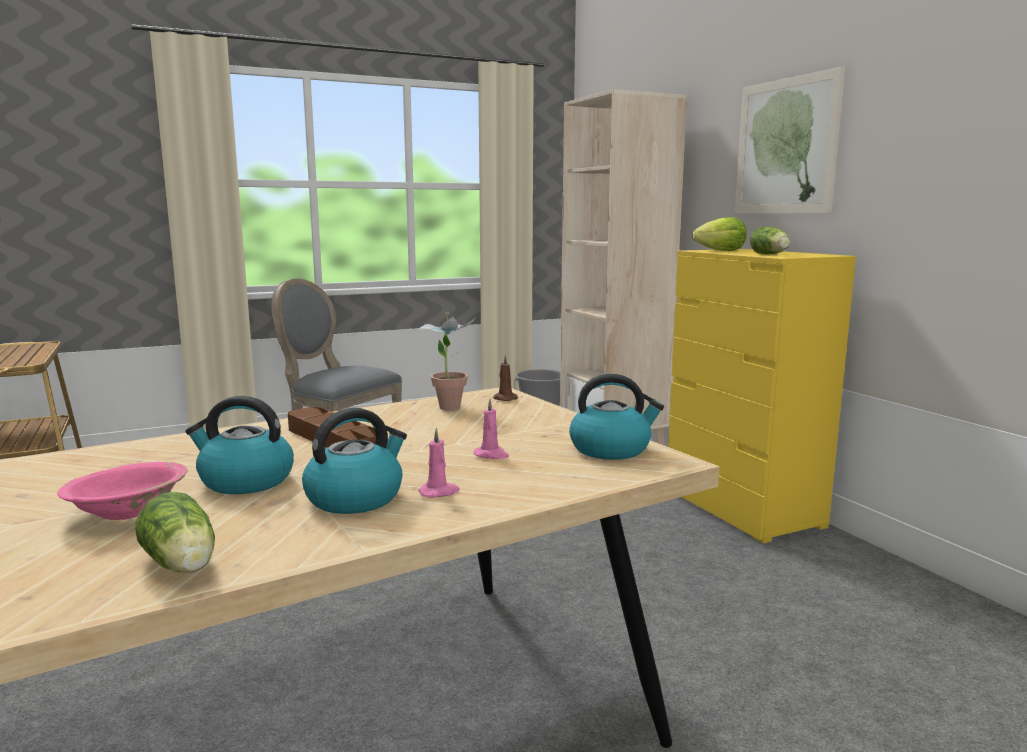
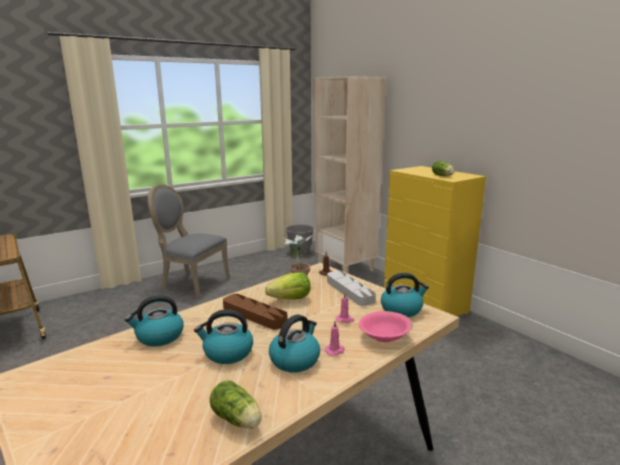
camera: 10 degrees left, 5 degrees up
pink bowl [57,462,188,520] -> pink bowl moved to [359,311,413,343]
lettuce [692,217,747,251] -> lettuce moved to [265,272,311,300]
picture [735,67,845,214] -> none
none -> kettle [125,295,183,346]
none -> grey tray [327,271,376,306]

